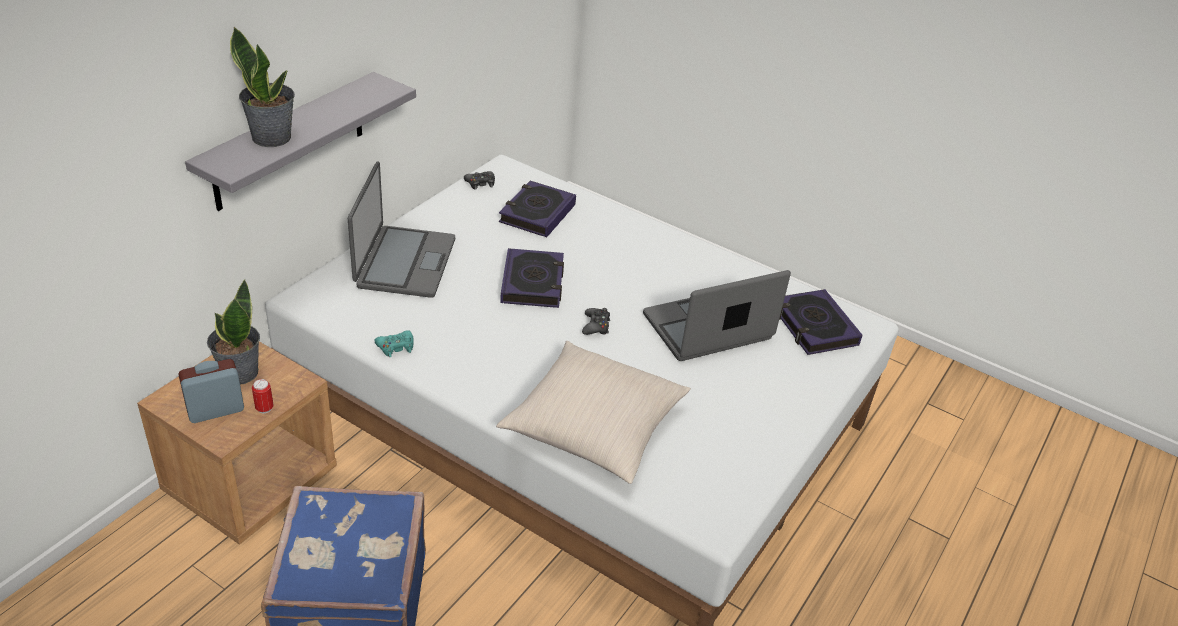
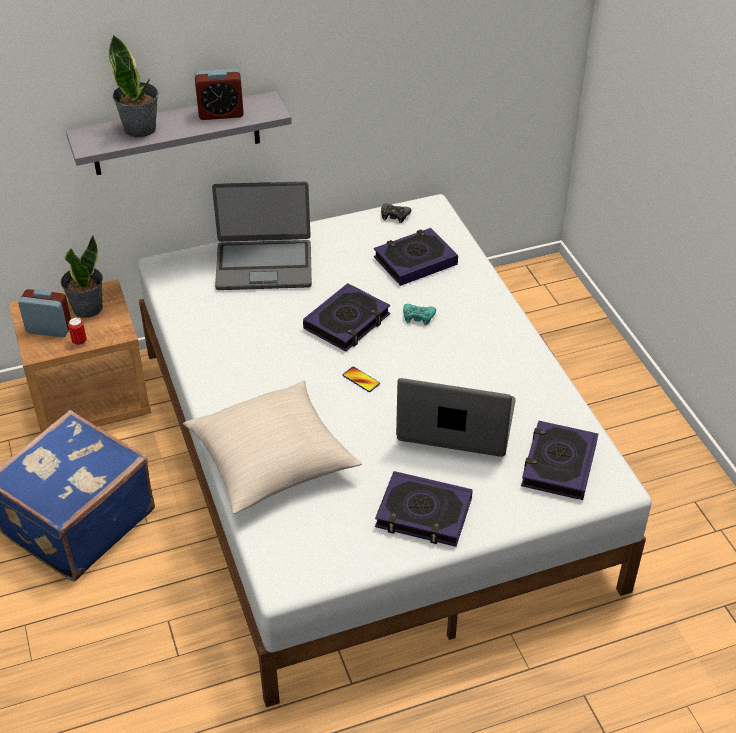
camera: 40 degrees right, 5 degrees up
laptop [348,161,455,298] -> laptop turned 45 degrees clockwise [212,181,312,290]
turquoise game controller [375,330,414,357] -> turquoise game controller moved to [403,304,436,326]
black game controller [582,308,610,335] -> phone [343,367,380,392]
none -> alarm clock [195,68,244,120]
none -> book [375,471,473,547]

